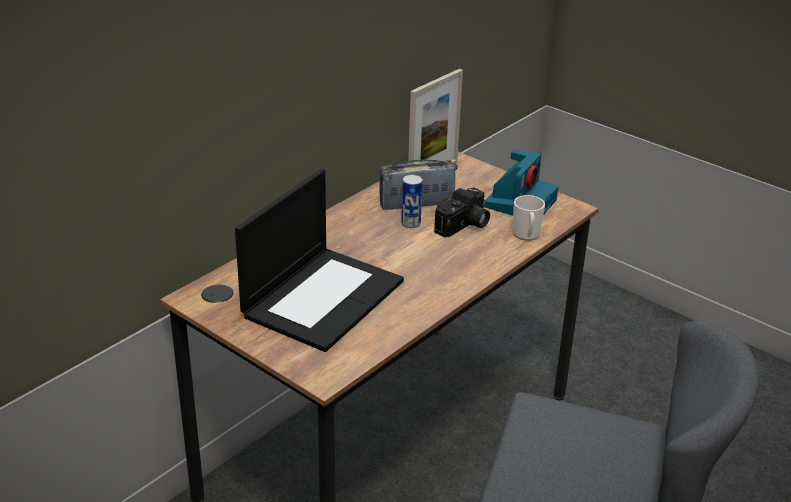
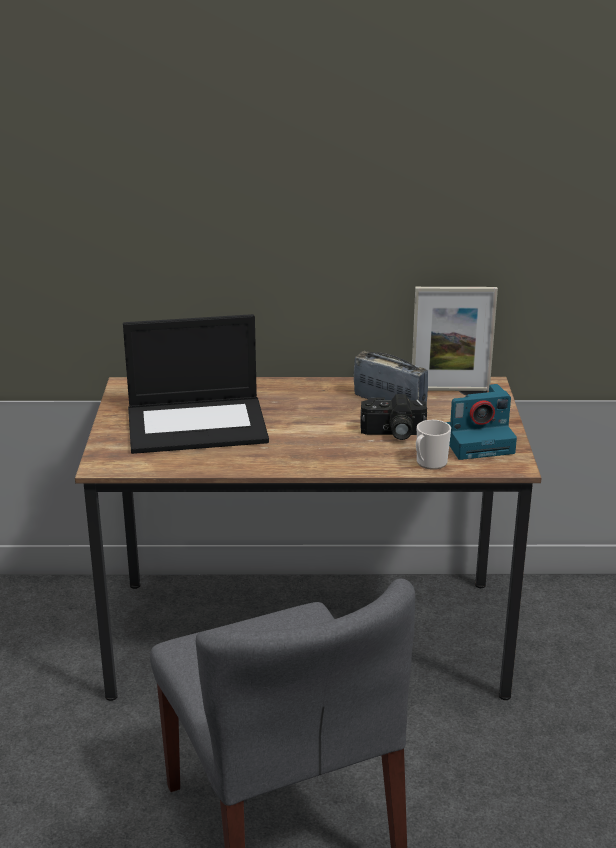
camera: 50 degrees right, 5 degrees down
can [401,174,423,228] -> none

